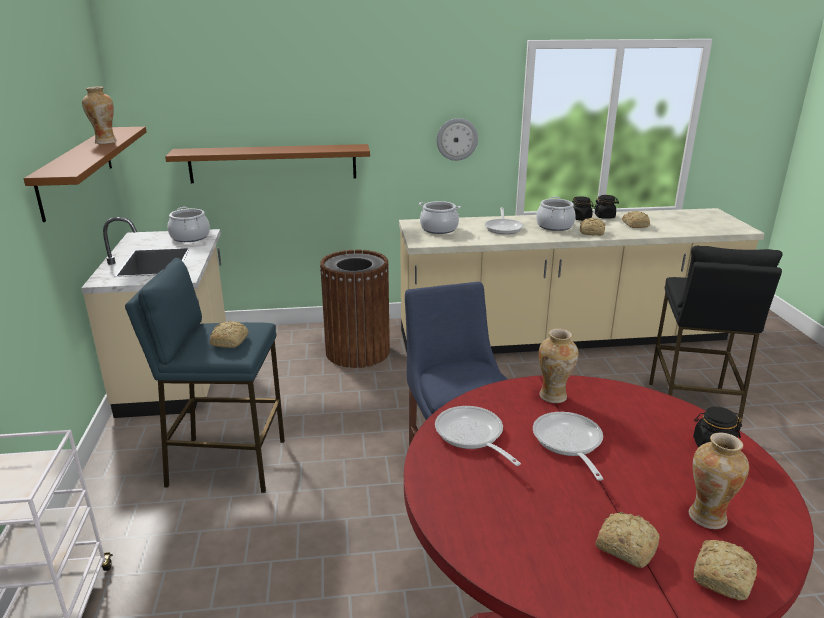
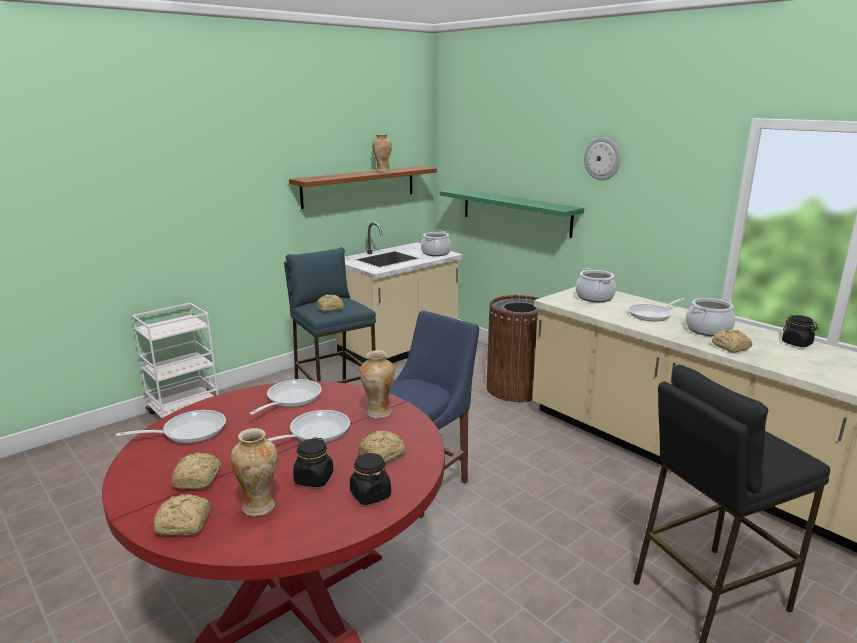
camera: 55 degrees right, 5 degrees down
brown shelf [165,144,370,183] -> green shelf [440,189,584,238]
wall clock [437,118,478,161] -> wall clock moved to [584,137,621,180]
black jar [572,197,593,221] -> black jar moved to [293,437,333,487]
bread [622,211,650,228] -> bread moved to [358,430,406,463]
none -> frying pan [116,410,226,443]

